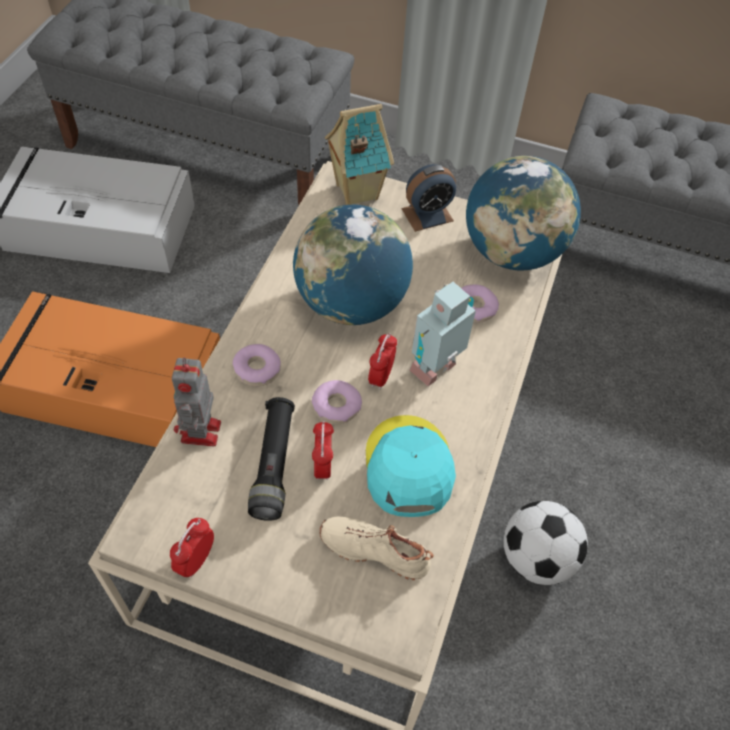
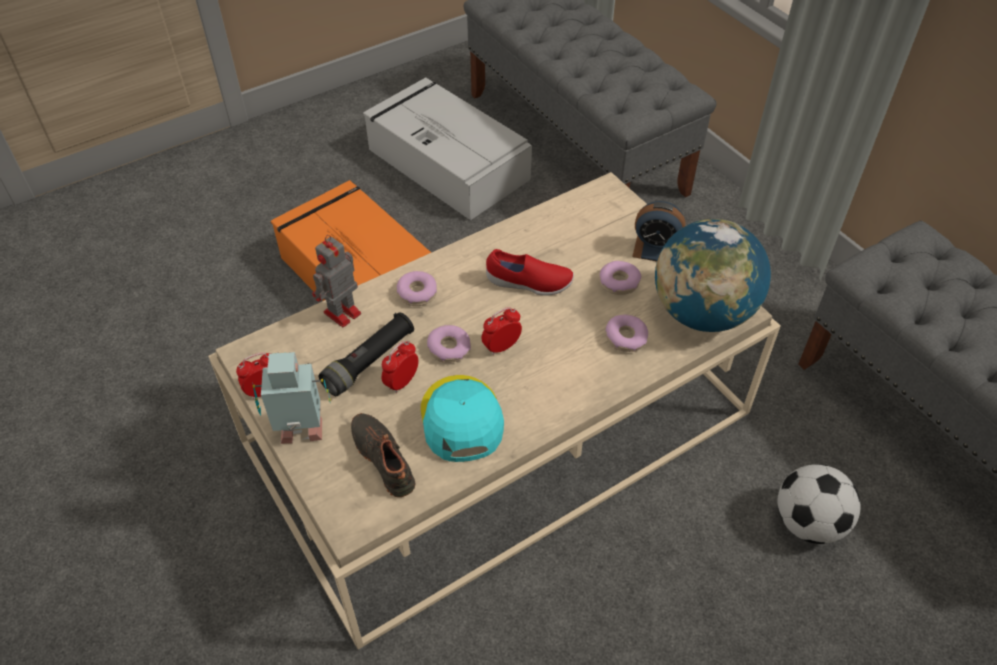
camera: 40 degrees right, 5 degrees down
globe [293,205,413,325] -> red shoe [486,249,574,296]
beige shoe [320,517,434,580] -> black shoe [351,413,415,497]
toy house [325,104,394,205] -> none
turquoise cap [366,415,456,517] -> turquoise cap turned 45 degrees counterclockwise [421,375,504,462]
toy robot [409,281,476,386] -> toy robot moved to [253,352,331,444]
football [504,501,588,585] -> football moved to [777,464,861,544]
none -> donut [599,261,641,295]

